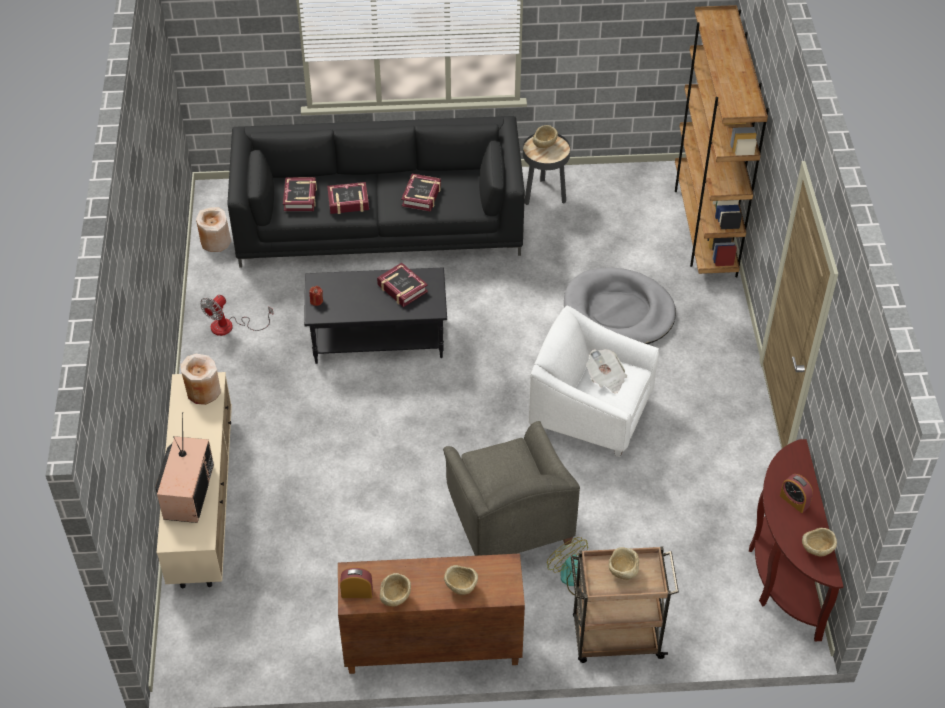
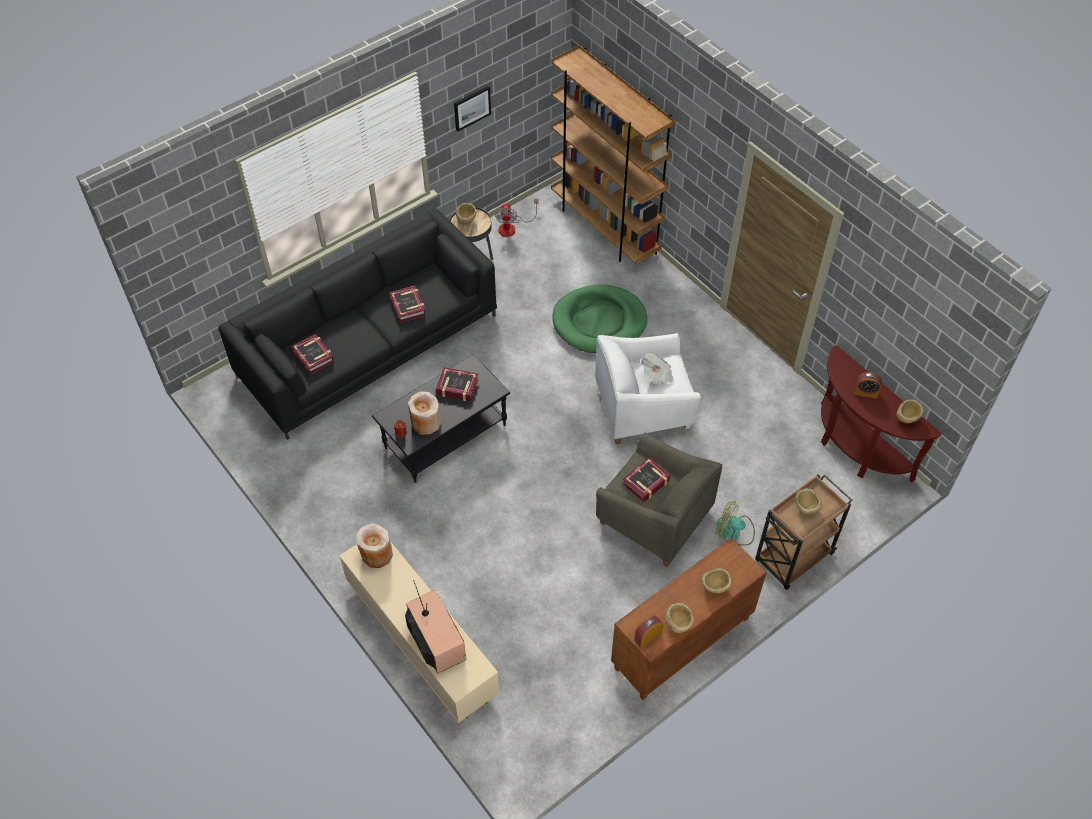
camera: 35 degrees left, 5 degrees up
beige vase [196,207,231,252] -> beige vase moved to [408,391,441,435]
fan [200,295,274,336] -> fan moved to [495,199,539,237]
book [327,182,369,214] -> book moved to [622,457,671,502]
grey dog bed [564,267,676,344] -> green dog bed [553,285,647,353]
none -> picture [454,86,491,132]

